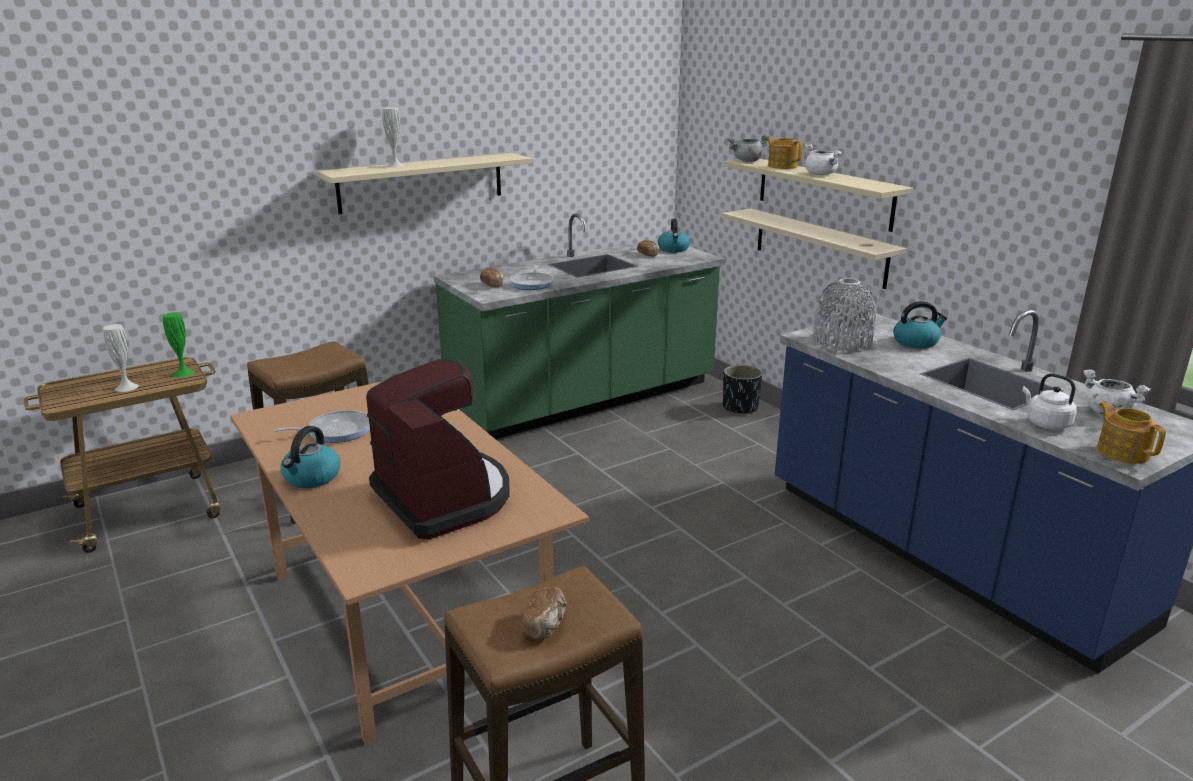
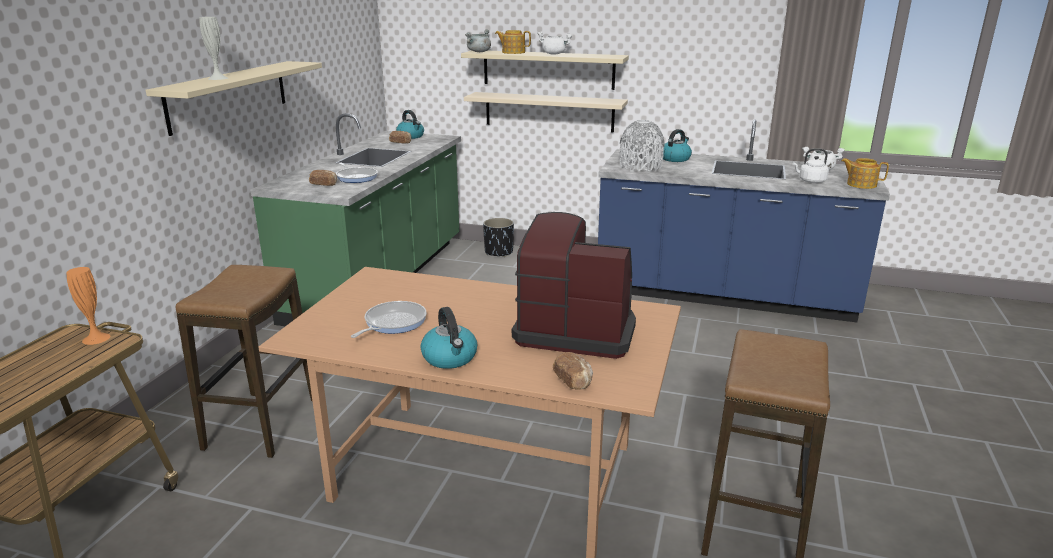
camera: 40 degrees left, 0 degrees up
white vase [103,324,139,392] -> none
green vase [163,312,195,377] -> orange vase [67,267,110,345]
bread [522,587,567,640] -> bread moved to [553,352,593,390]

